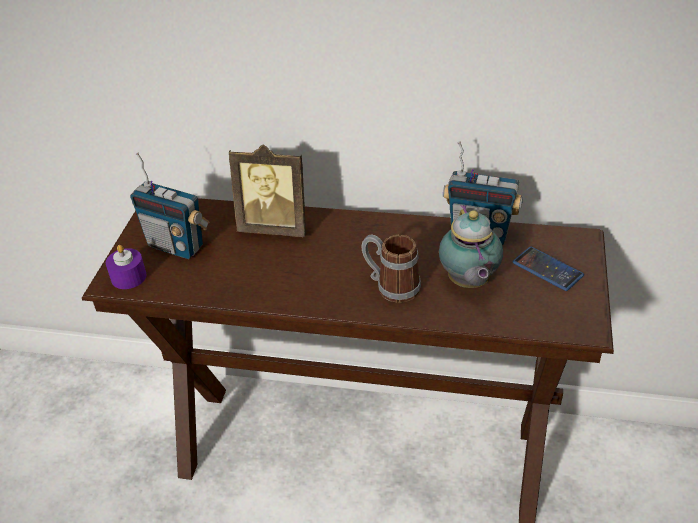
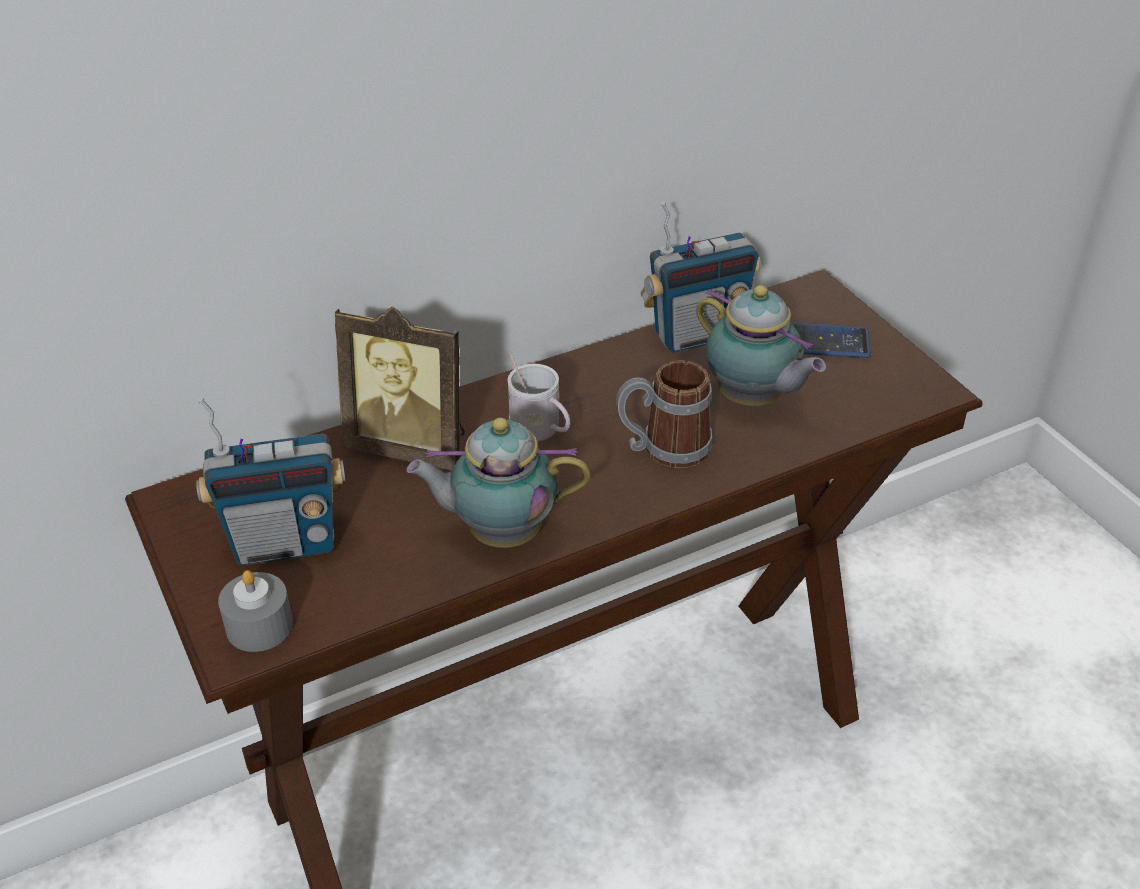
camera: 40 degrees left, 0 degrees up
purple candle [106,245,147,289] -> grey candle [218,570,293,652]
picture frame [229,144,306,237] -> picture frame turned 45 degrees clockwise [335,307,465,470]
none -> teapot [406,418,591,548]
none -> white mug [507,353,570,441]

